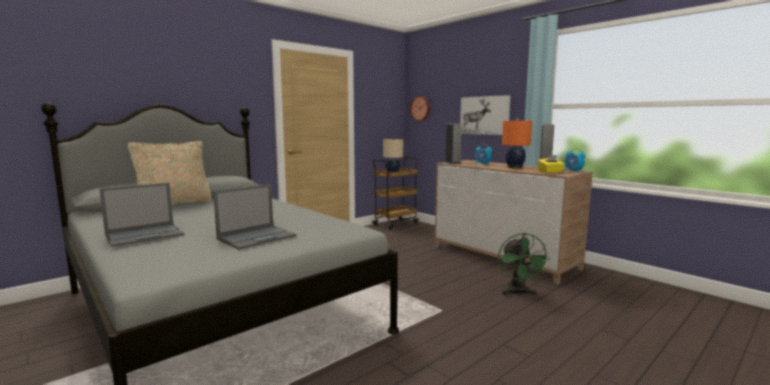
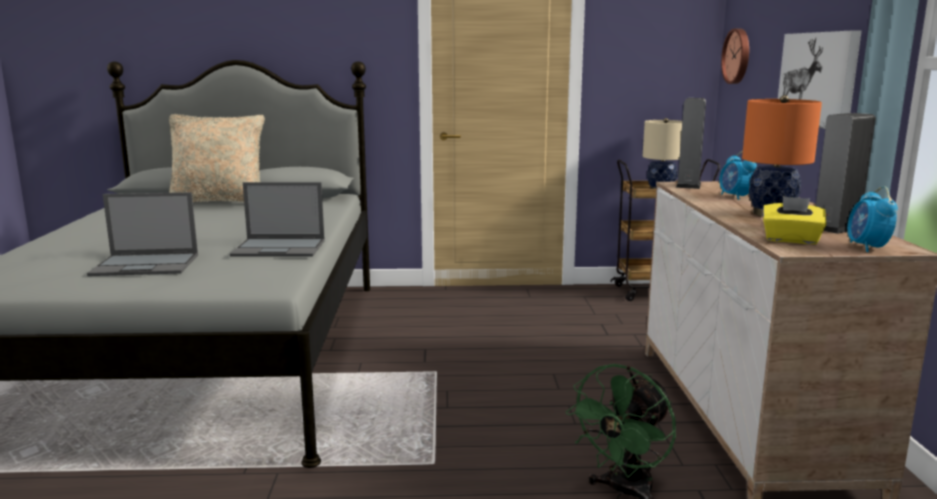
camera: 40 degrees right, 5 degrees up
laptop [99,183,184,247] -> laptop moved to [230,182,325,257]

